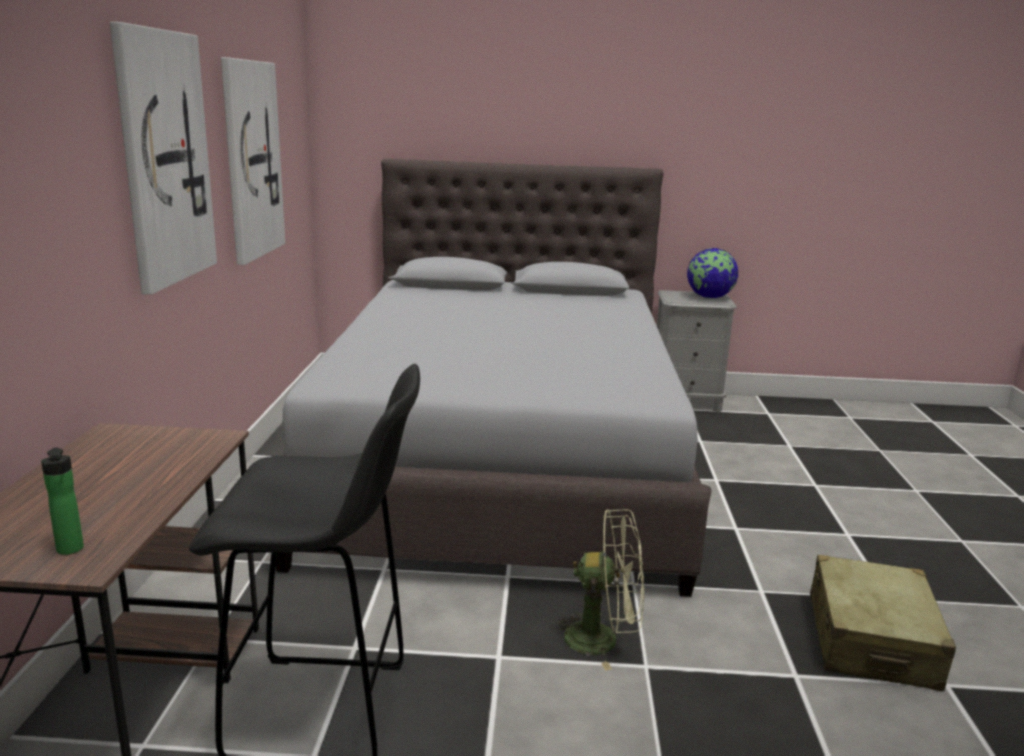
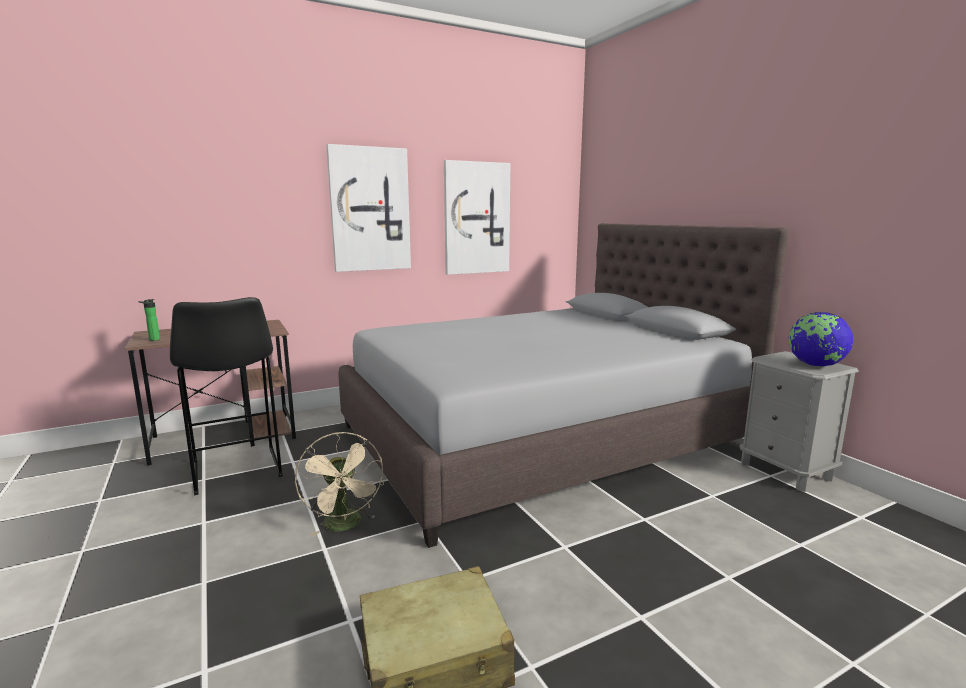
camera: 60 degrees right, 5 degrees down
green fan [550,509,644,671] -> beige fan [295,432,384,536]

